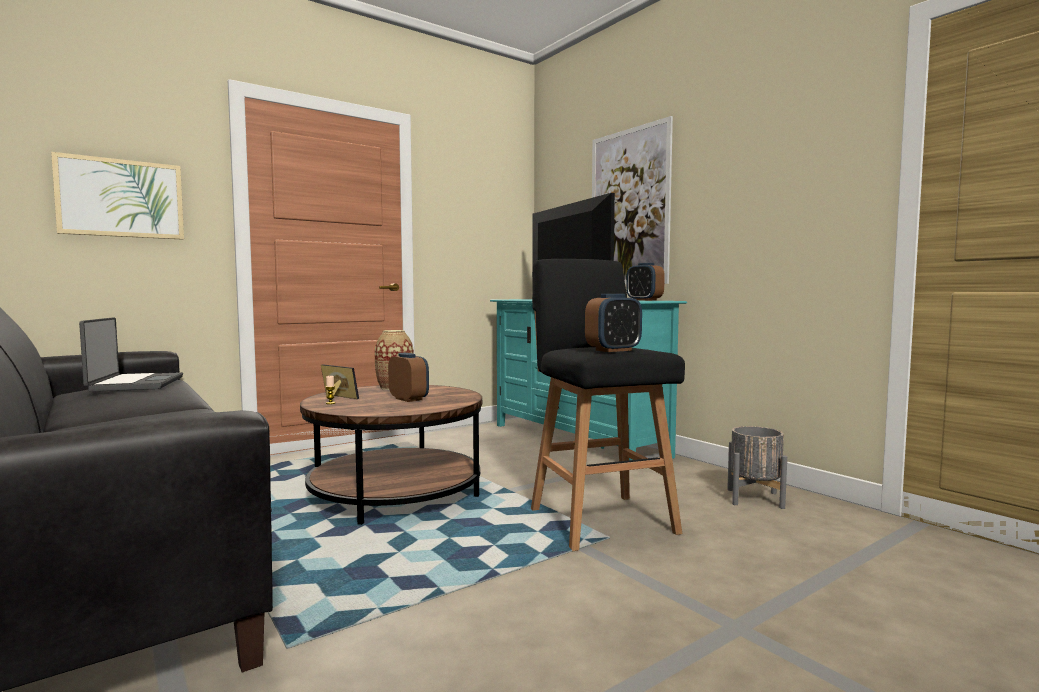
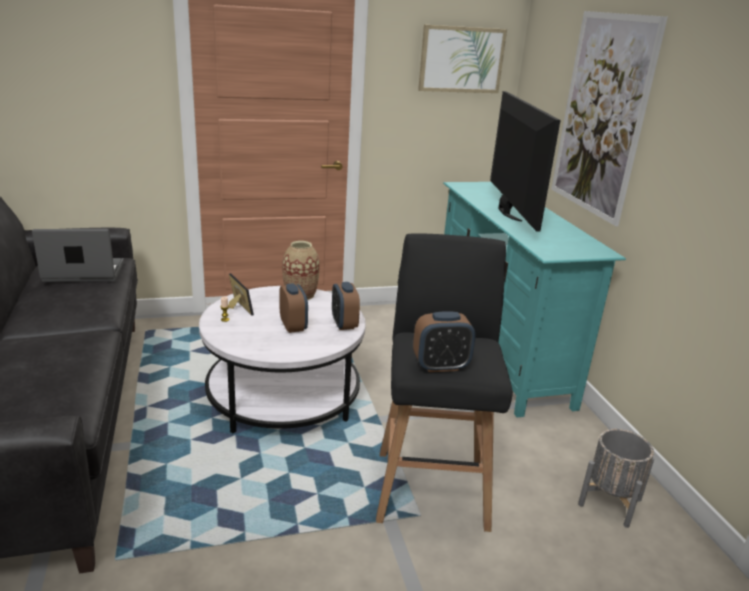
camera: 20 degrees right, 20 degrees up
picture [51,152,184,240] -> picture moved to [418,25,507,93]
laptop [79,317,183,392] -> laptop turned 105 degrees counterclockwise [32,229,124,282]
brown coffee table [300,385,482,525] -> white coffee table [199,286,366,434]
alarm clock [626,263,665,301] -> alarm clock moved to [332,282,360,330]

